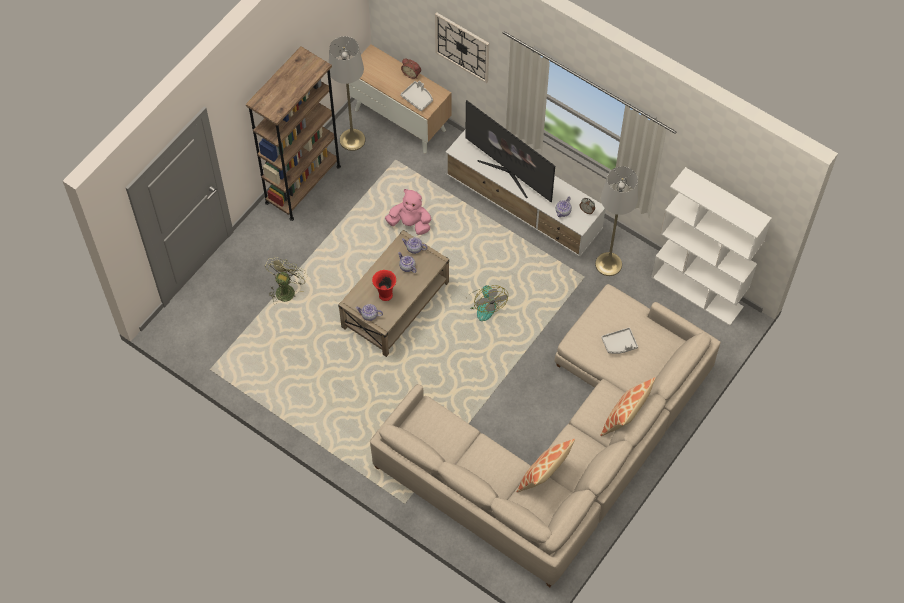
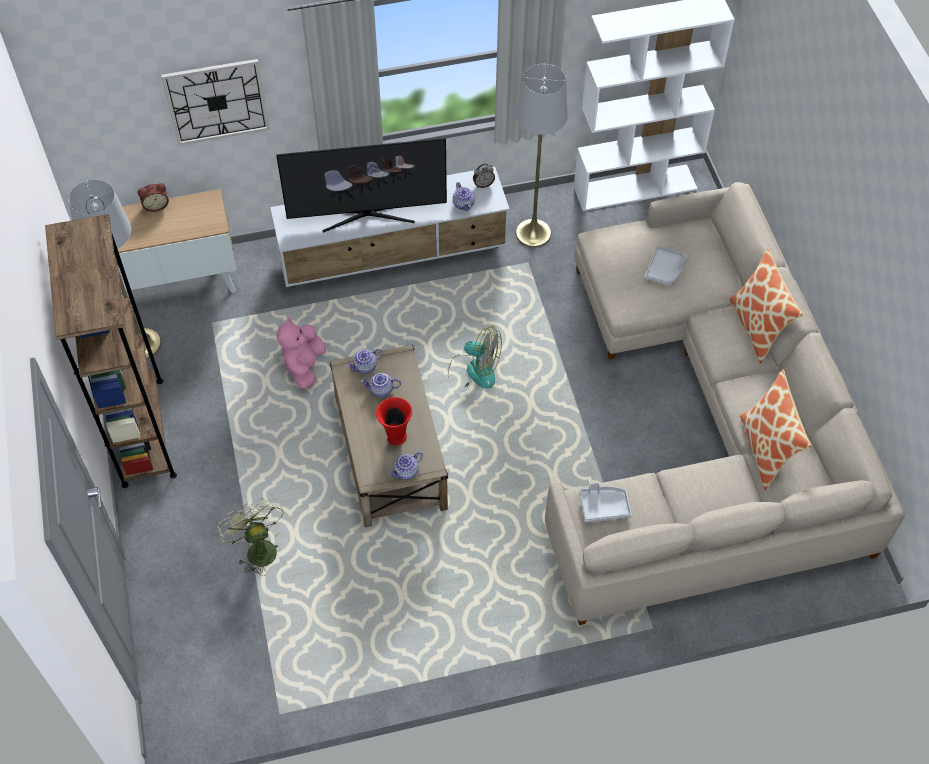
camera: 50 degrees left, 5 degrees down
pink plush toy [385,189,431,235] -> pink plush toy turned 45 degrees counterclockwise [276,317,326,389]
grey tray [400,81,433,111] -> grey tray moved to [579,482,632,523]

